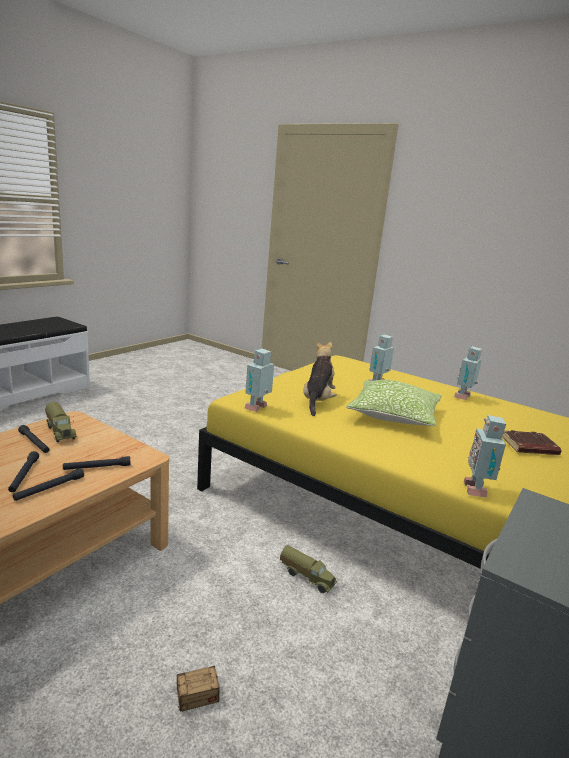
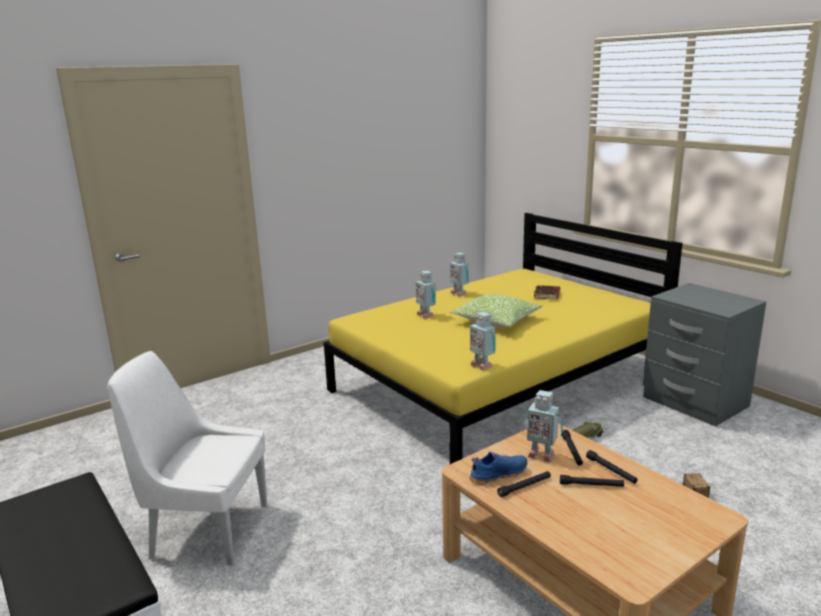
camera: 70 degrees left, 0 degrees up
toy truck [45,402,77,442] -> blue shoe [470,452,527,485]
plush toy [303,341,337,416] -> none
toy robot [464,415,506,498] -> toy robot moved to [523,390,563,462]
none -> white chair [107,351,267,566]

